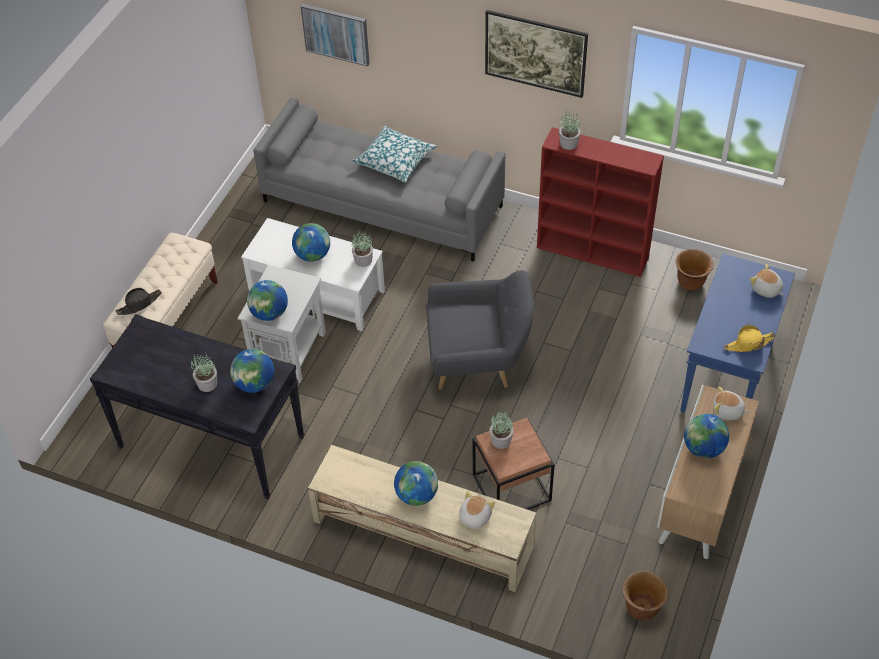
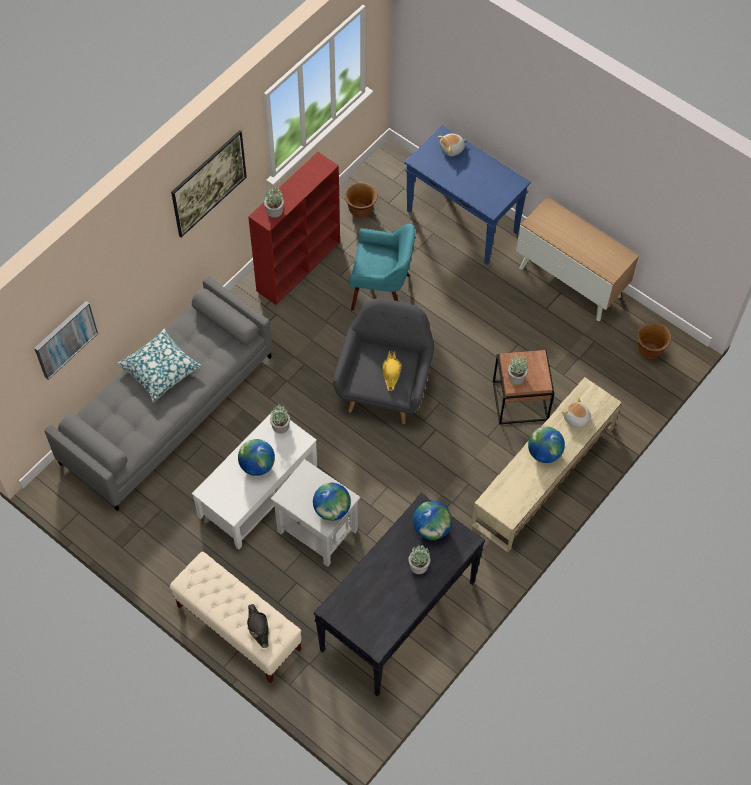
camera: 75 degrees left, 10 degrees up
globe [684,414,729,458] -> none
plush toy [713,386,749,420] -> none
yellow hat [724,325,776,352] -> yellow hat moved to [382,351,401,391]
none -> turquoise armchair [349,224,415,311]

